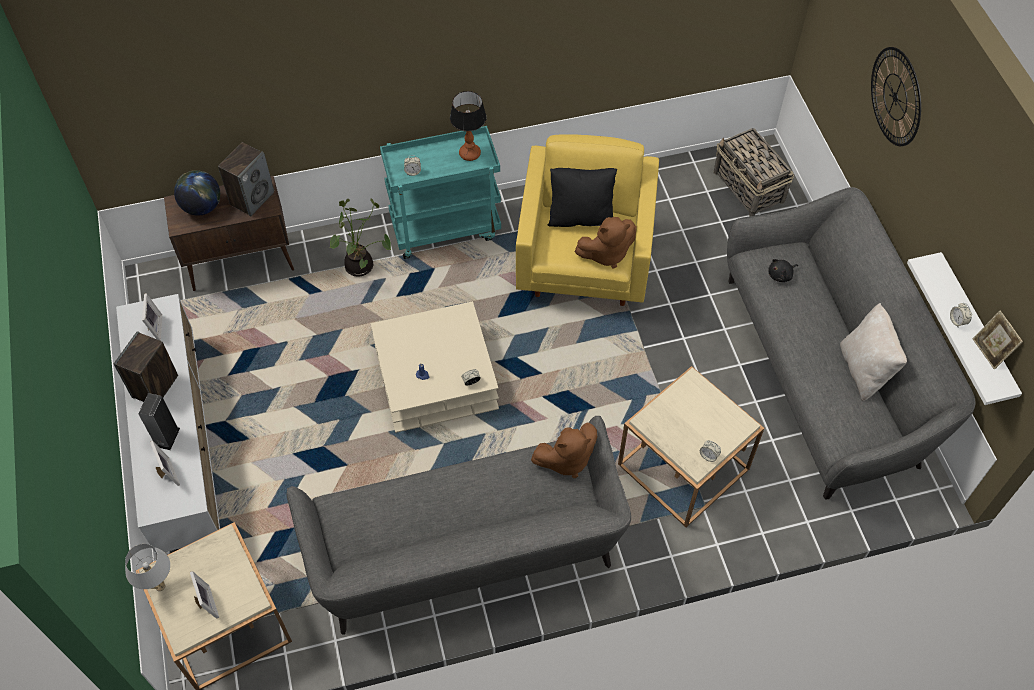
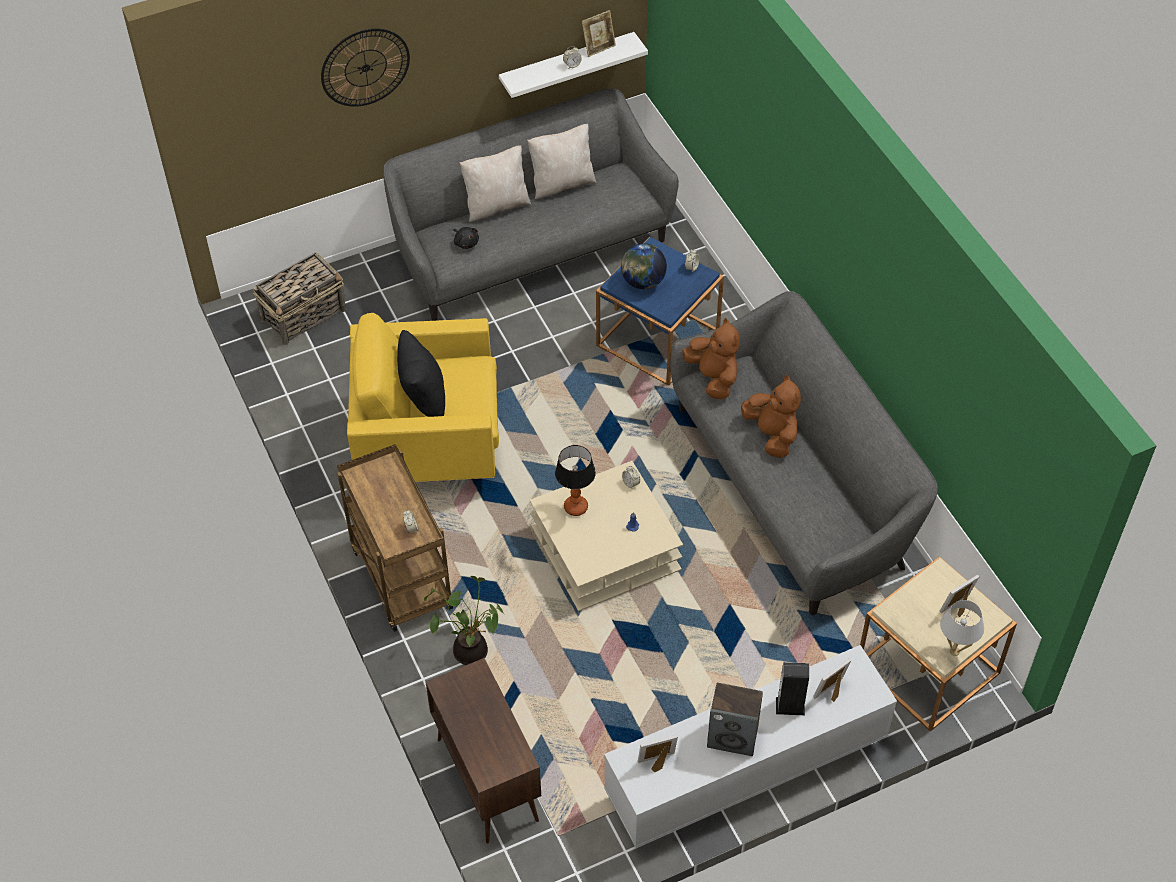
camera: 100 degrees left, 5 degrees down
globe [174,170,220,216] -> globe moved to [621,243,667,289]
speaker [218,142,274,216] -> none
turquoise cart [380,126,501,259] -> brown cart [337,444,453,632]
table lamp [450,91,487,161] -> table lamp moved to [555,445,596,516]
brown plush toy [575,217,636,269] -> brown plush toy moved to [741,375,801,458]
beige side table [618,366,764,527] -> blue side table [596,237,724,386]
none -> beige pillow [460,145,532,222]

